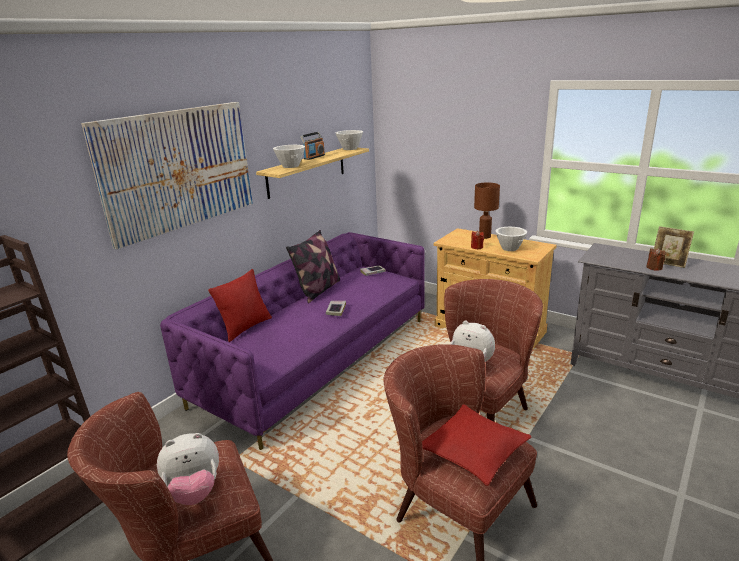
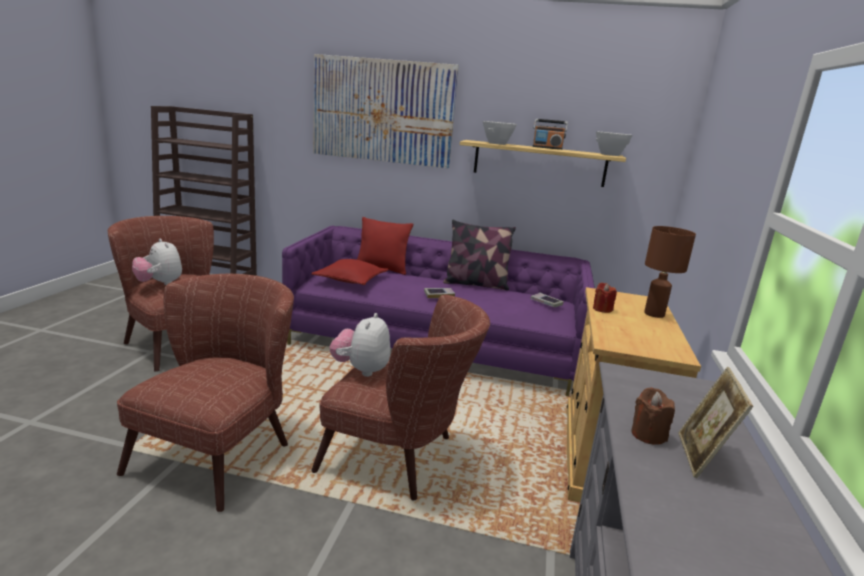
camera: 65 degrees right, 5 degrees down
red pillow [422,404,531,486] -> red pillow moved to [312,259,389,285]
white bowl [495,227,527,251] -> none

